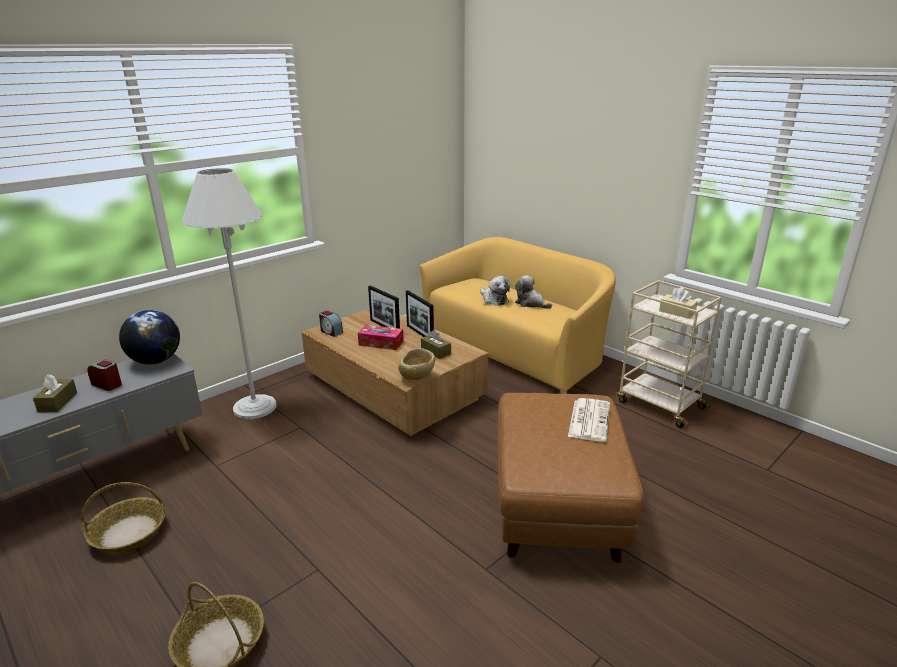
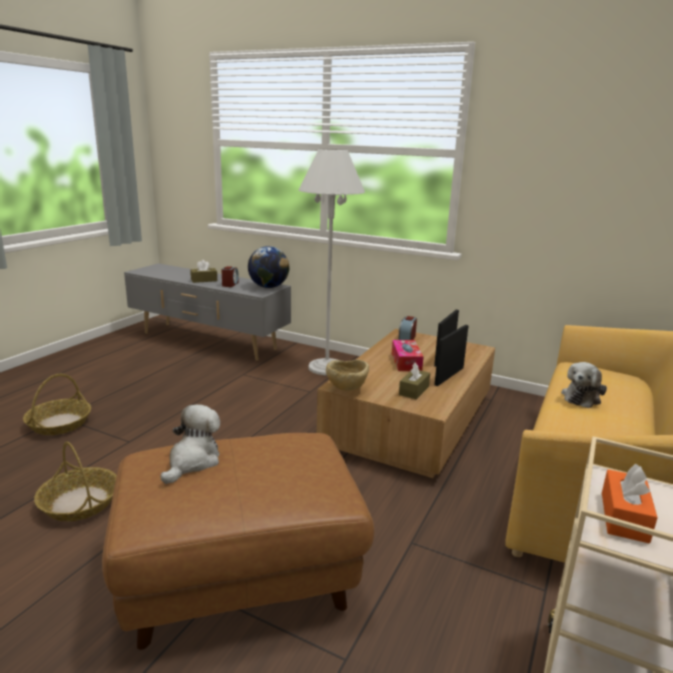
camera: 70 degrees right, 5 degrees down
basket [81,482,166,554] -> basket moved to [34,442,117,521]
plush toy [515,275,552,309] -> plush toy moved to [161,405,220,484]
newspaper [568,398,610,442] -> none
beige tissue box [659,287,698,319] -> orange tissue box [602,464,658,543]

